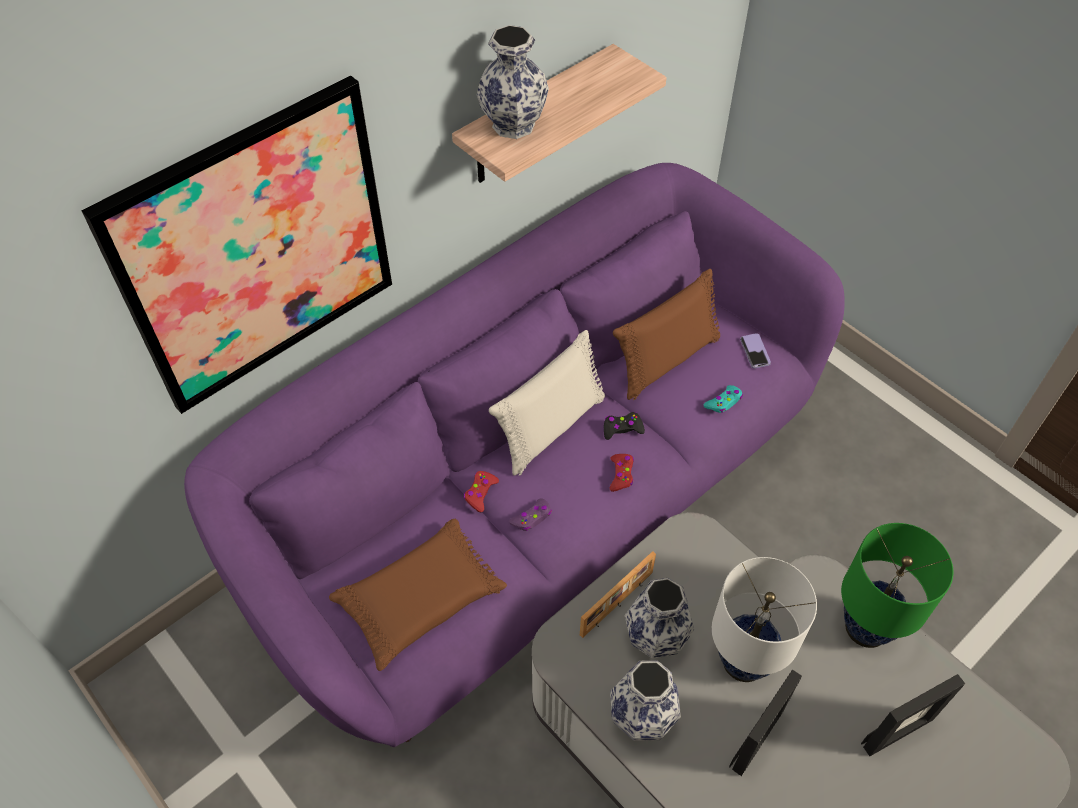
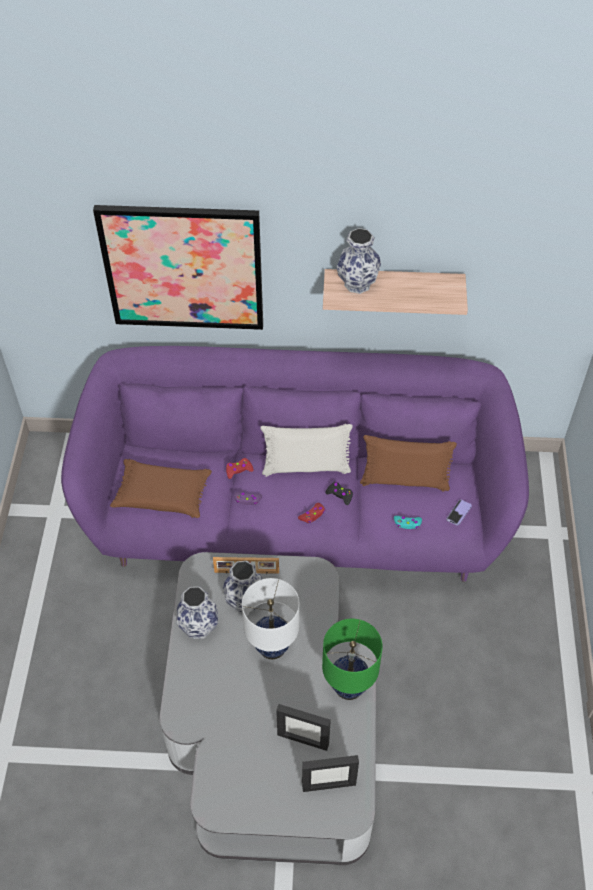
camera: 45 degrees right, 0 degrees up
picture frame [729,670,802,776] -> picture frame moved to [302,755,359,792]

